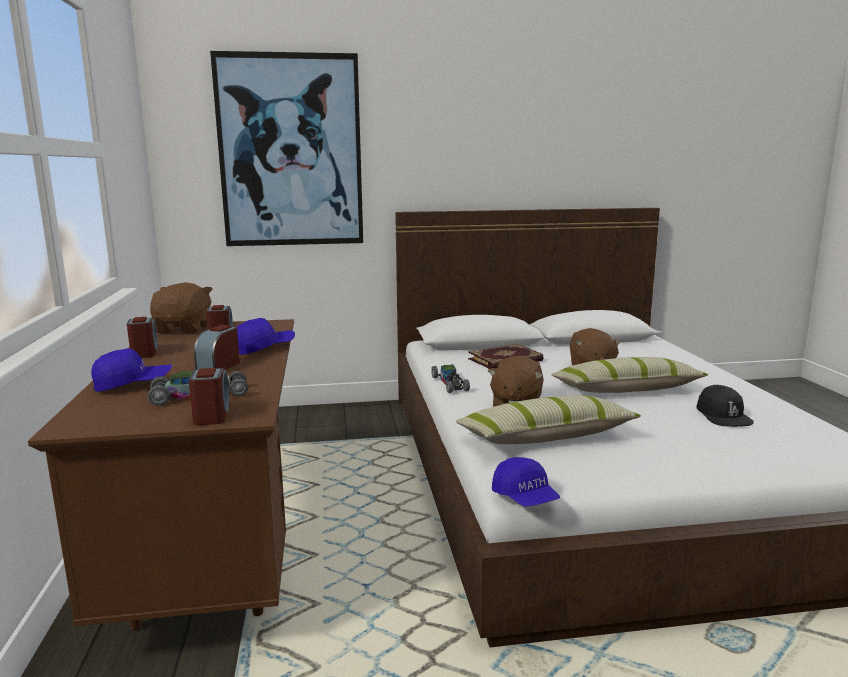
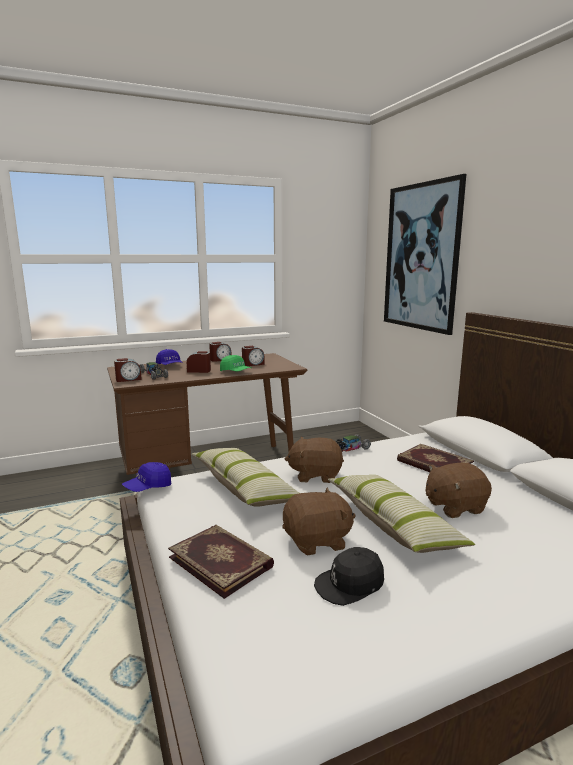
camera: 75 degrees right, 0 degrees up
brown plush toy [150,282,213,334] -> brown plush toy moved to [283,488,356,556]
blue cap [237,318,295,355] -> green cap [220,355,252,371]
none -> book [168,525,274,599]

